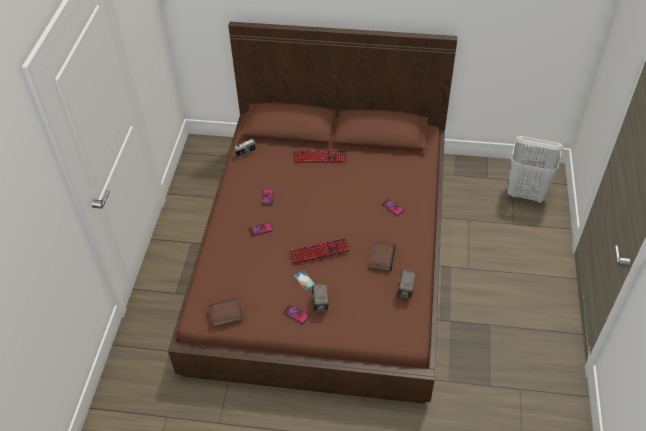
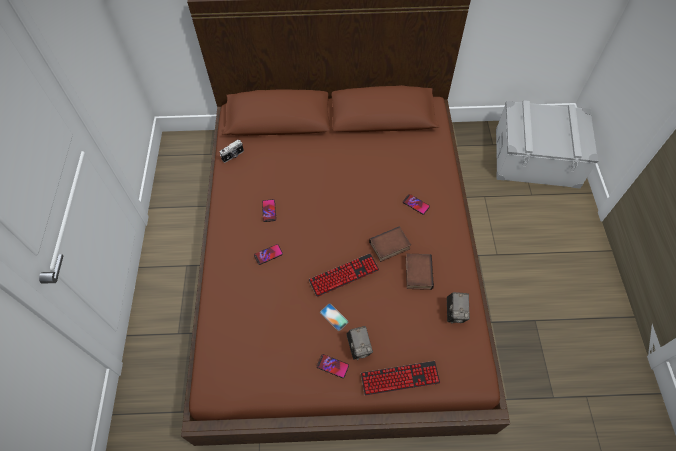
camera: 10 degrees left, 10 degrees up
book [208,298,244,327] -> book moved to [369,226,411,262]
keyboard [294,150,346,163] -> keyboard moved to [361,361,440,396]
white laundry basket [508,136,563,203] -> grey storage box [496,100,599,188]

